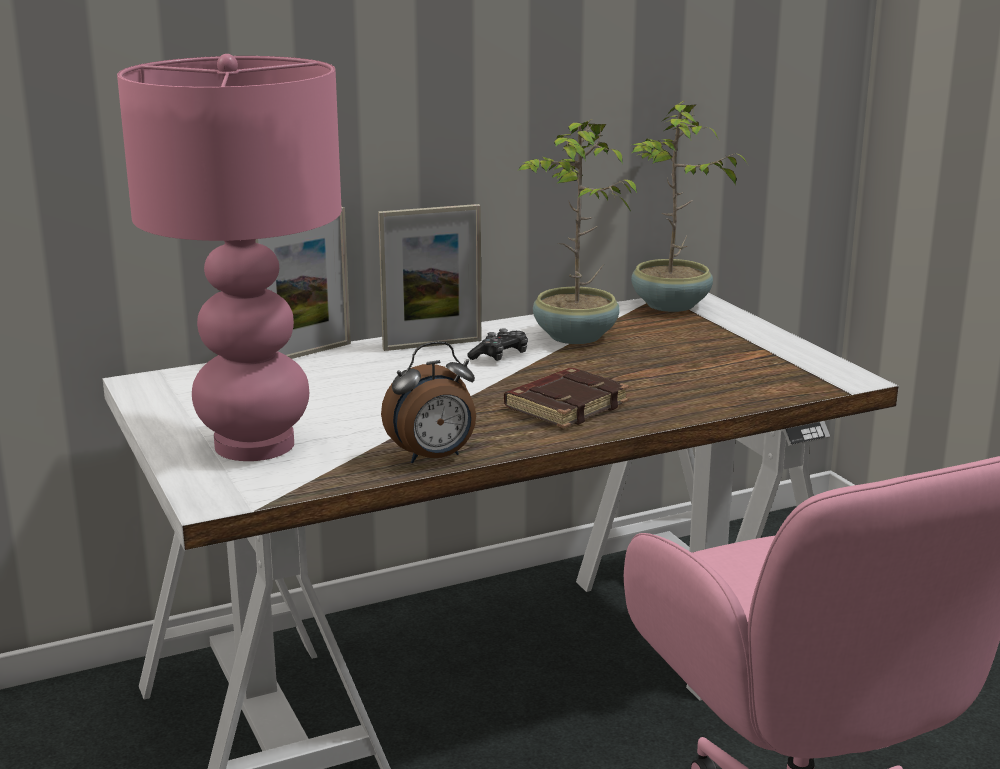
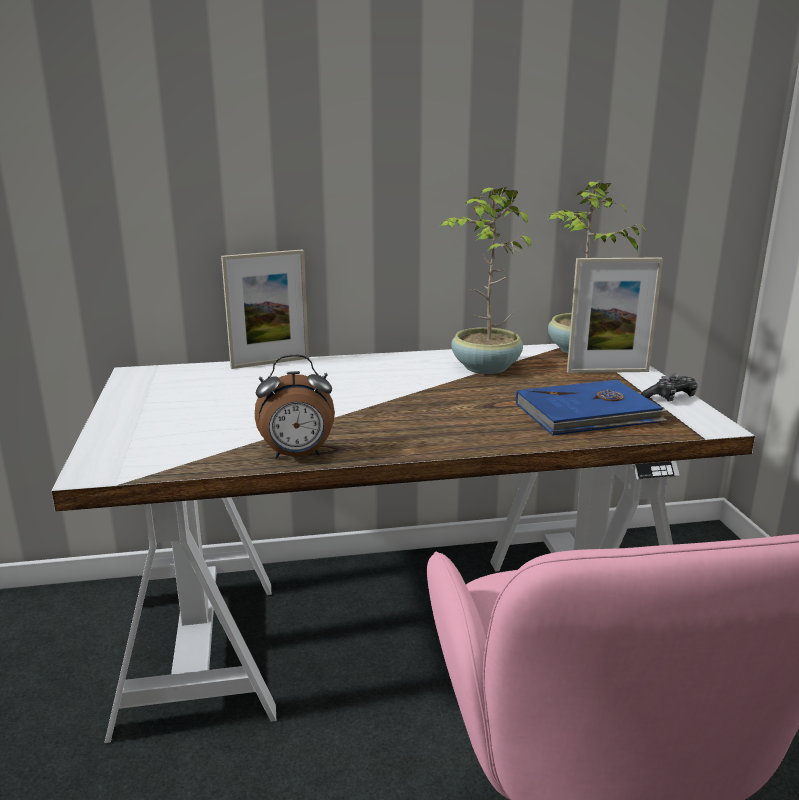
camera: 15 degrees right, 0 degrees up
pink table lamp [117,54,342,461] -> none
picture frame [378,204,481,351] -> picture frame moved to [567,257,663,373]
game controller [467,328,528,361] -> game controller moved to [641,374,698,401]
brown book [504,368,629,428] -> none
none -> blue book [516,380,667,435]

